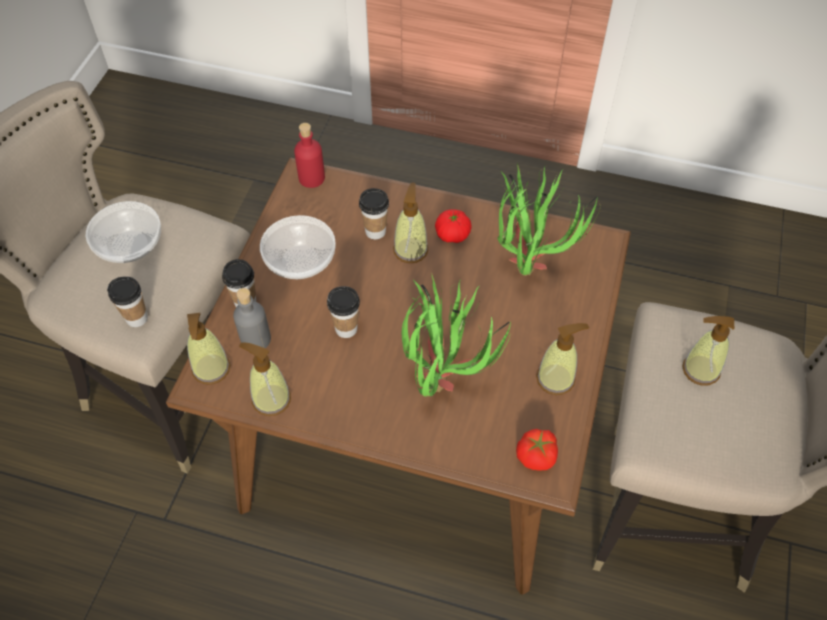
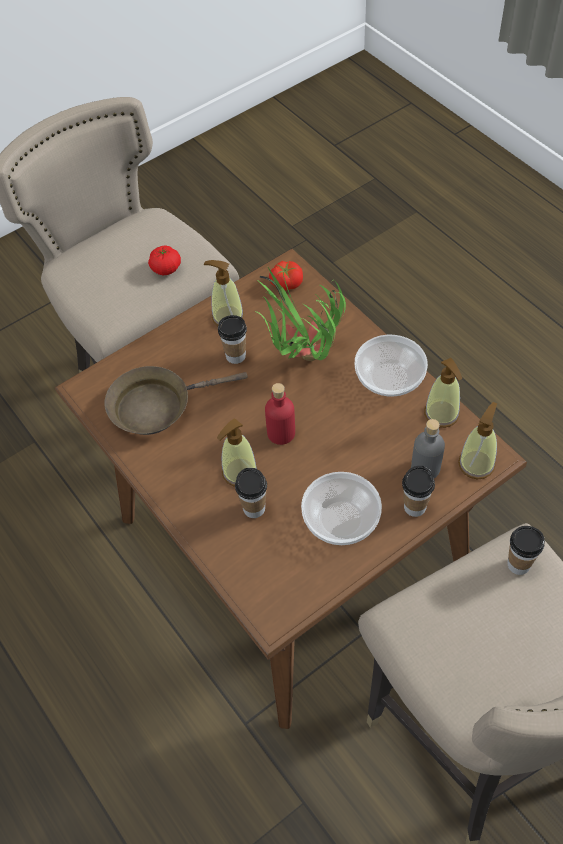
camera: 140 degrees left, 0 degrees up
bowl [86,201,161,263] -> bowl moved to [355,335,428,397]
red bottle [294,123,325,188] -> red bottle moved to [265,383,295,445]
cup [327,286,360,338] -> cup moved to [218,315,247,364]
tomato [435,209,472,243] -> tomato moved to [148,246,181,275]
potted plant [498,163,601,276] -> brown frying pan [105,366,248,435]
soap dispenser [682,316,735,386] -> none

